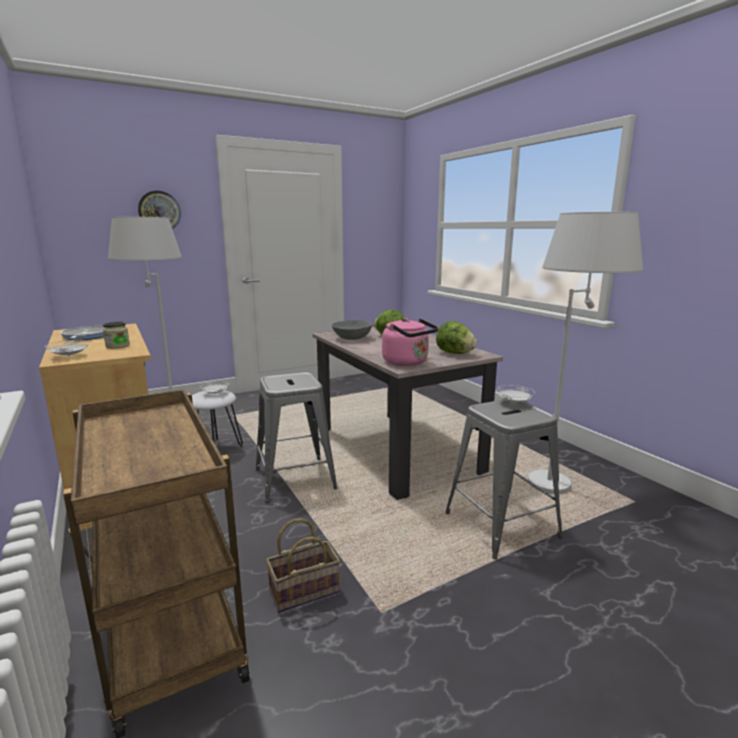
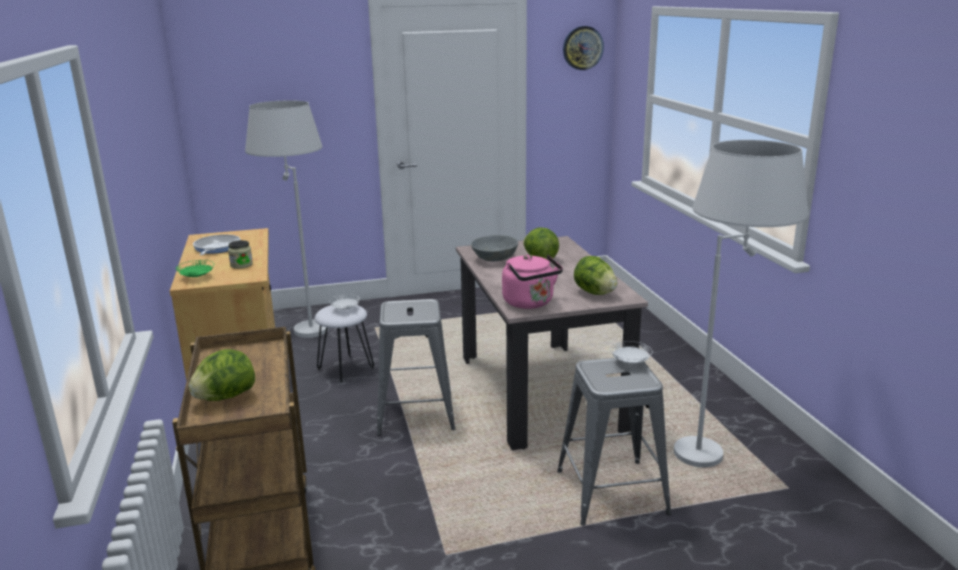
camera: 15 degrees right, 5 degrees up
white plate [45,340,89,356] -> green plate [176,260,214,278]
wall clock [138,191,181,229] -> wall clock moved to [563,26,604,70]
basket [266,518,340,613] -> none
none -> lettuce [188,349,255,401]

